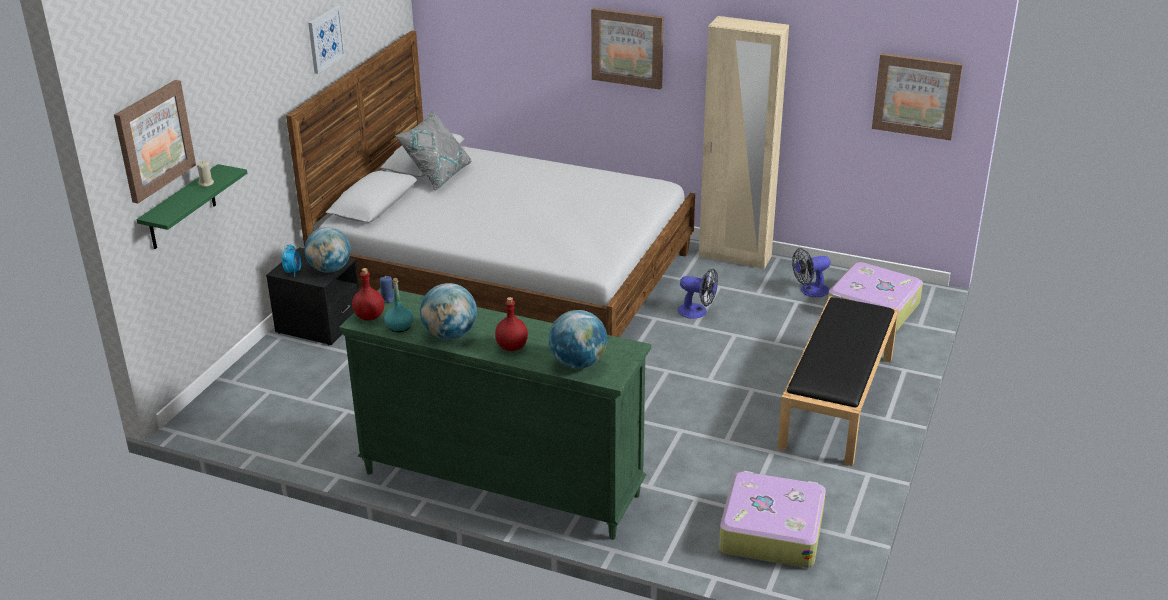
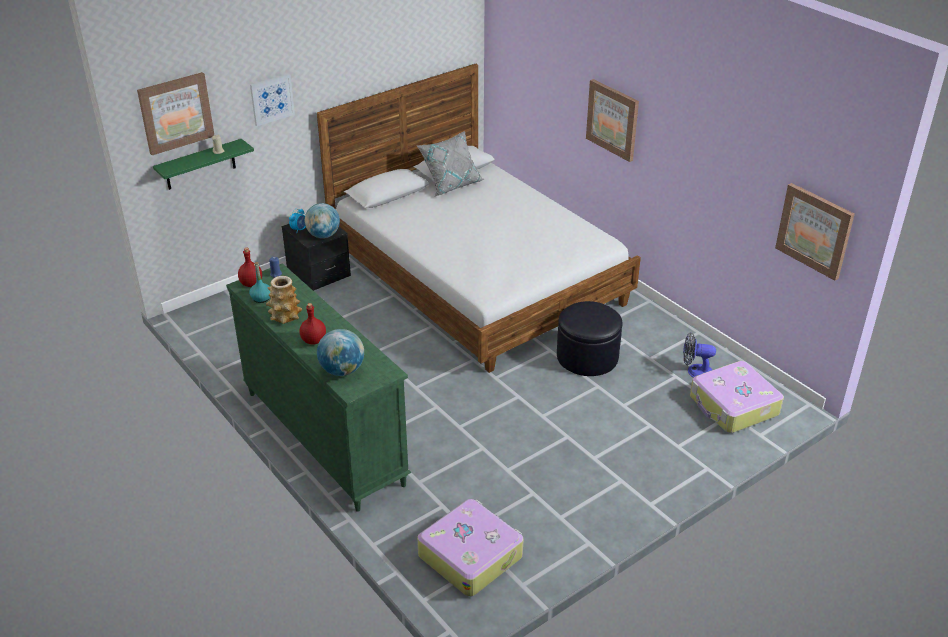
camera: 30 degrees right, 5 degrees up
picture [308,6,345,74] -> picture moved to [250,74,295,126]
globe [420,283,477,340] -> vase [266,276,302,324]
fan [678,268,718,319] -> black ottoman [557,301,622,376]
beige wardrobe [699,16,789,269] -> none
black bench [777,296,899,466] -> none

